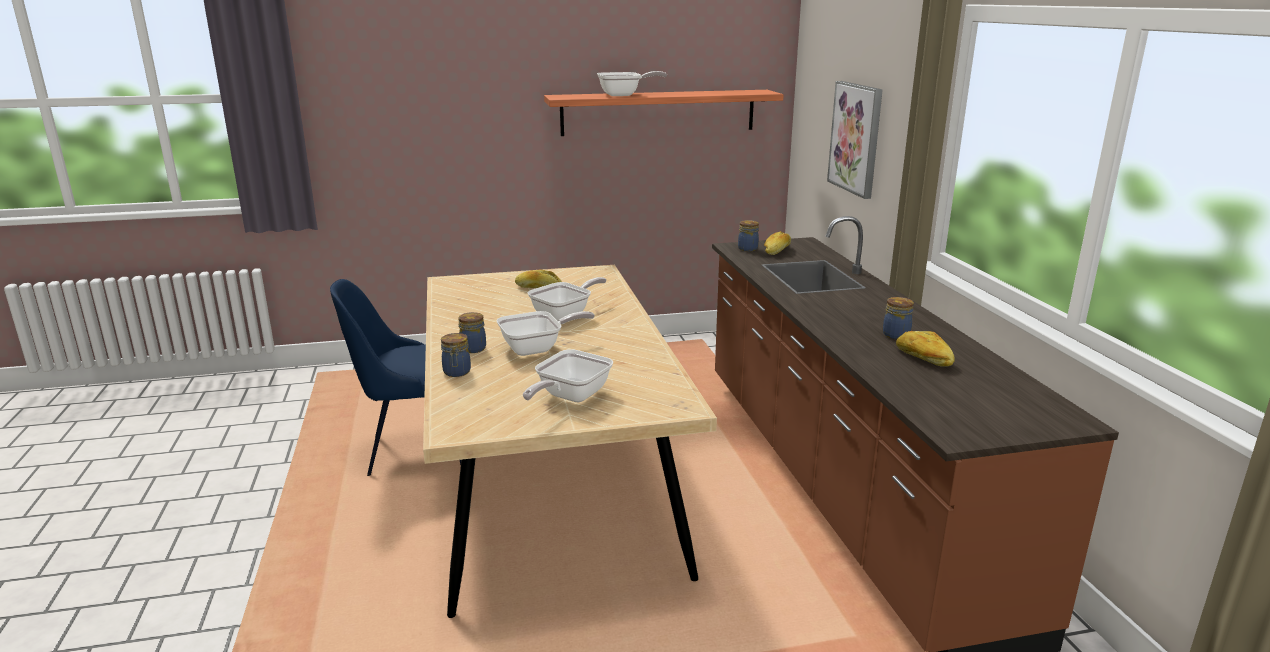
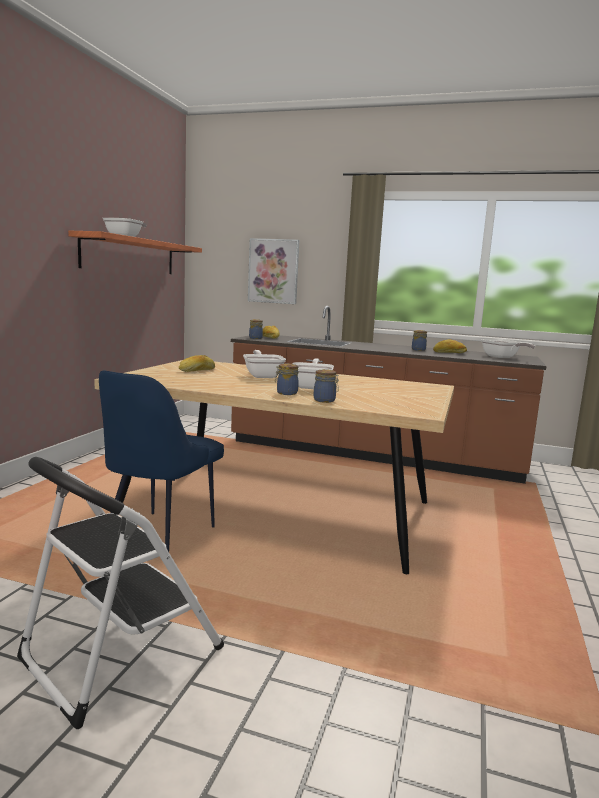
camera: 60 degrees left, 10 degrees down
frying pan [523,349,613,402] -> frying pan moved to [481,339,535,358]
none -> step ladder [17,457,224,729]

